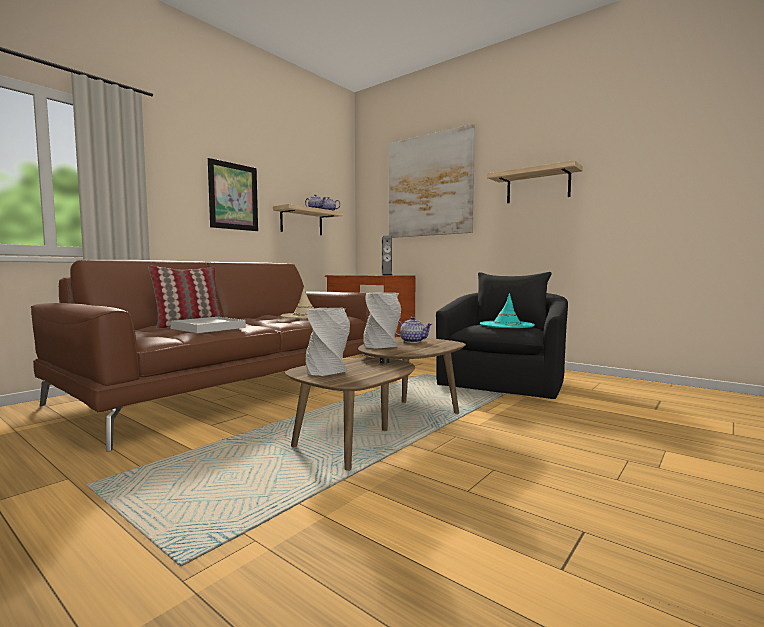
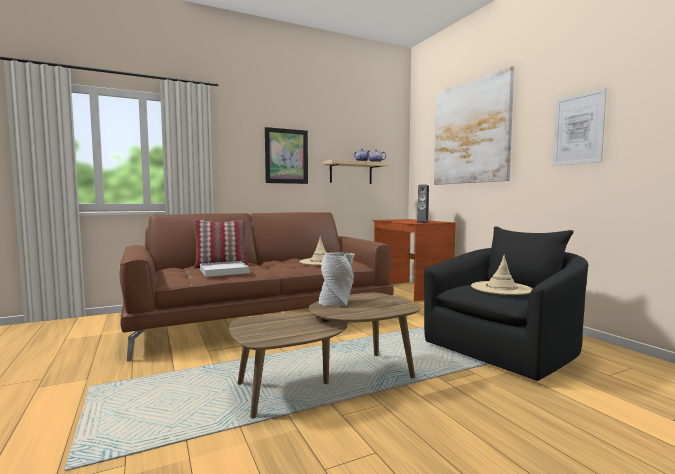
camera: 25 degrees right, 0 degrees up
grey vase [306,308,350,376] -> none
teapot [395,317,432,343] -> none
turquoise hat [480,293,535,328] -> beige hat [471,255,533,295]
shelf [487,160,583,203] -> picture [553,87,607,166]

